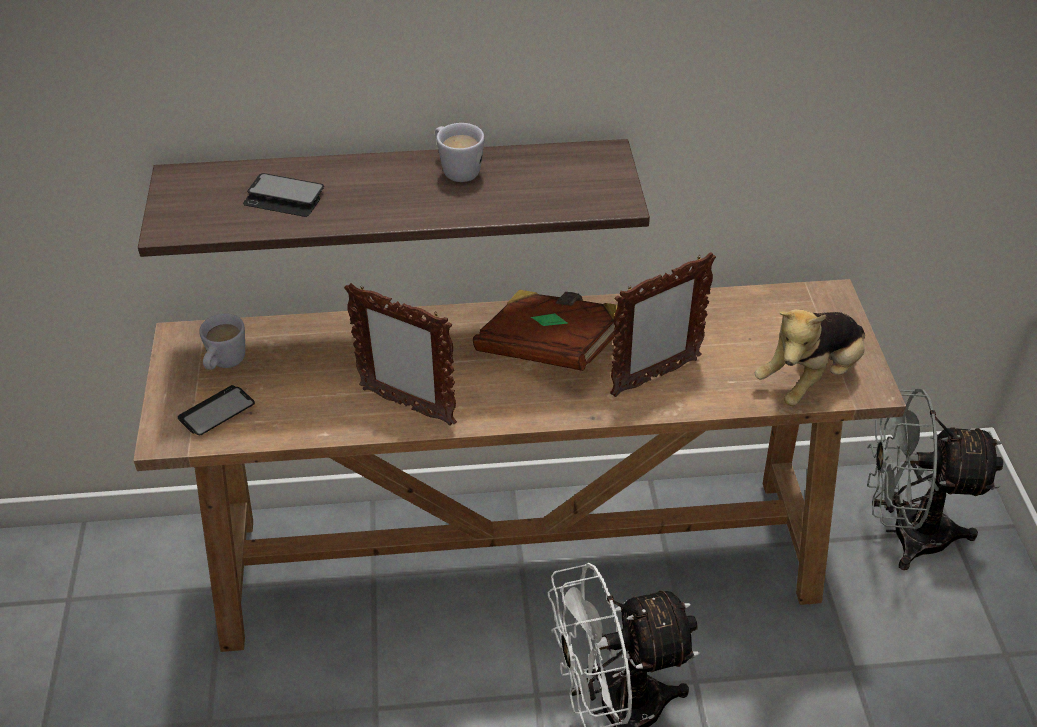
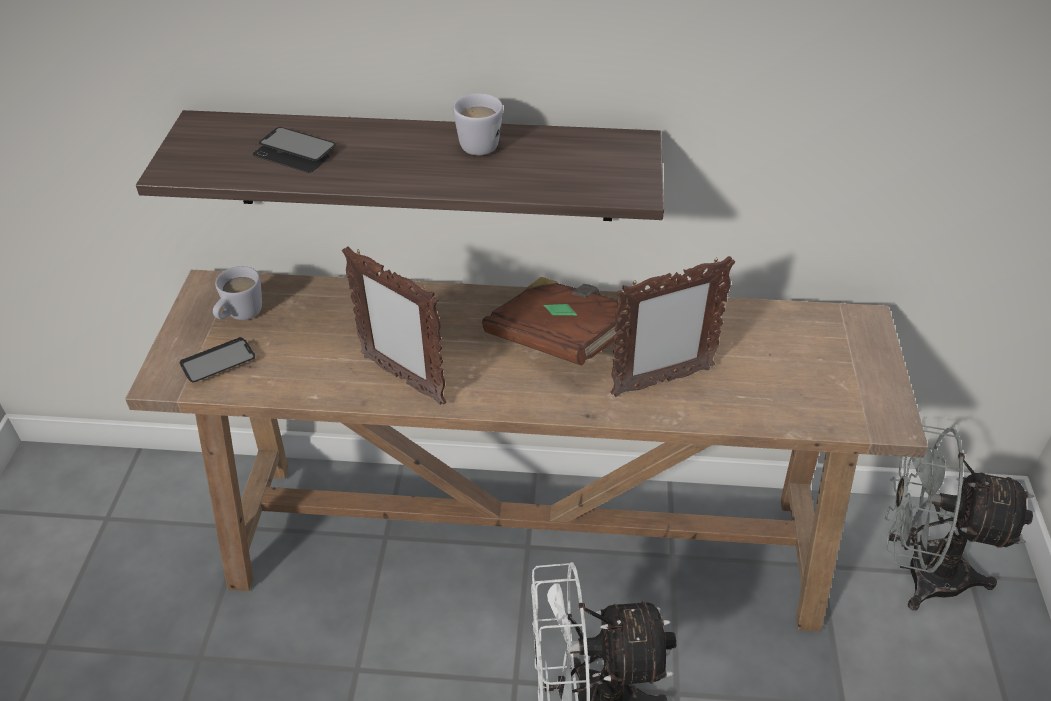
camera: 10 degrees right, 0 degrees up
plush toy [755,309,865,406] -> none

